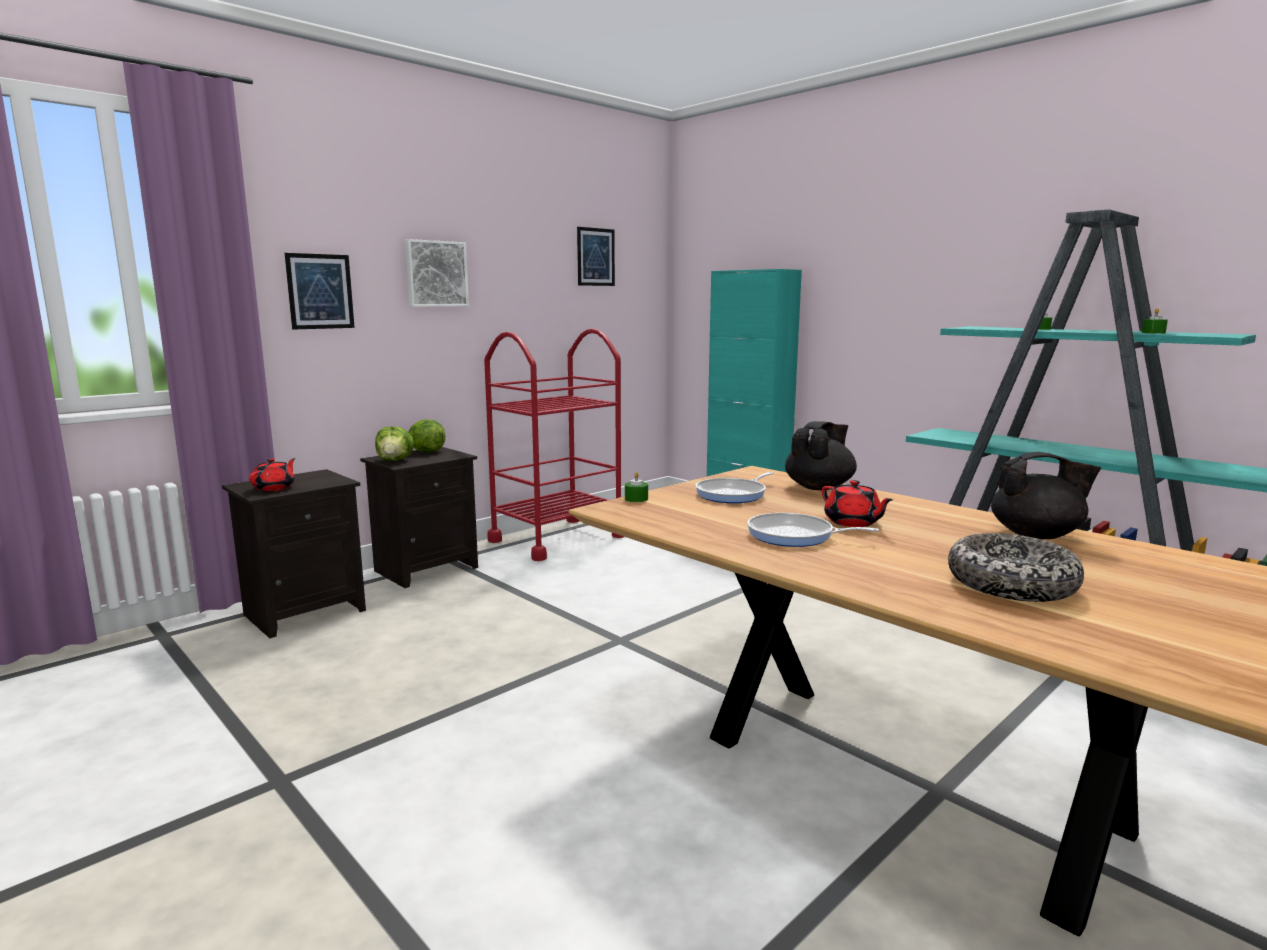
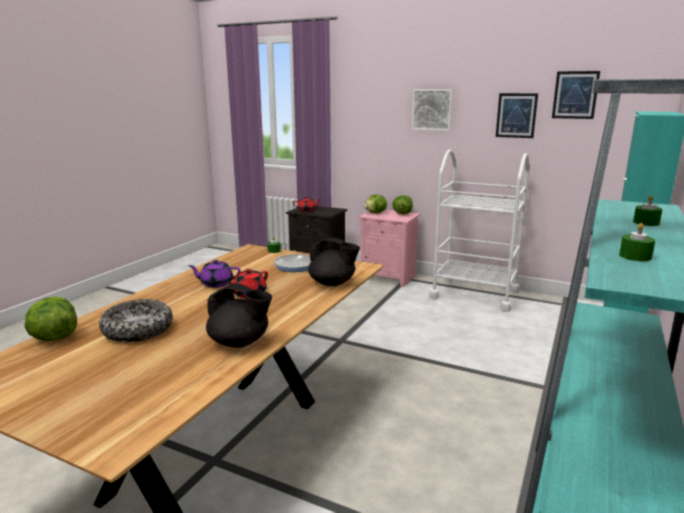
camera: 70 degrees right, 5 degrees up
picture [285,253,355,330] -> picture moved to [496,93,538,138]
black nightstand [360,447,478,588] -> pink nightstand [359,210,420,287]
red cart [484,329,624,561] -> white cart [429,149,529,312]
frying pan [747,513,879,547] -> purple teapot [188,260,241,288]
black teapot [991,452,1101,539] -> black teapot turned 60 degrees counterclockwise [206,284,272,348]
none -> lettuce [25,297,77,341]

